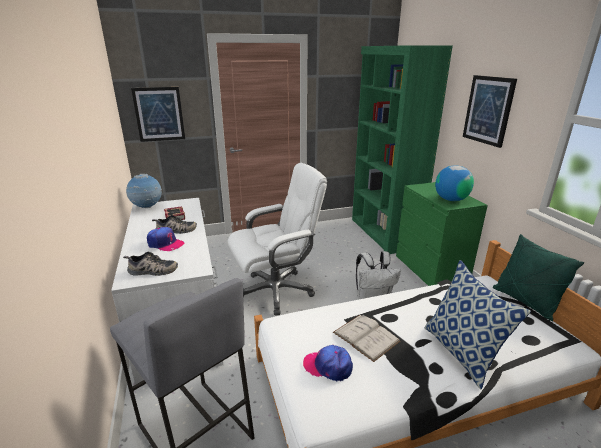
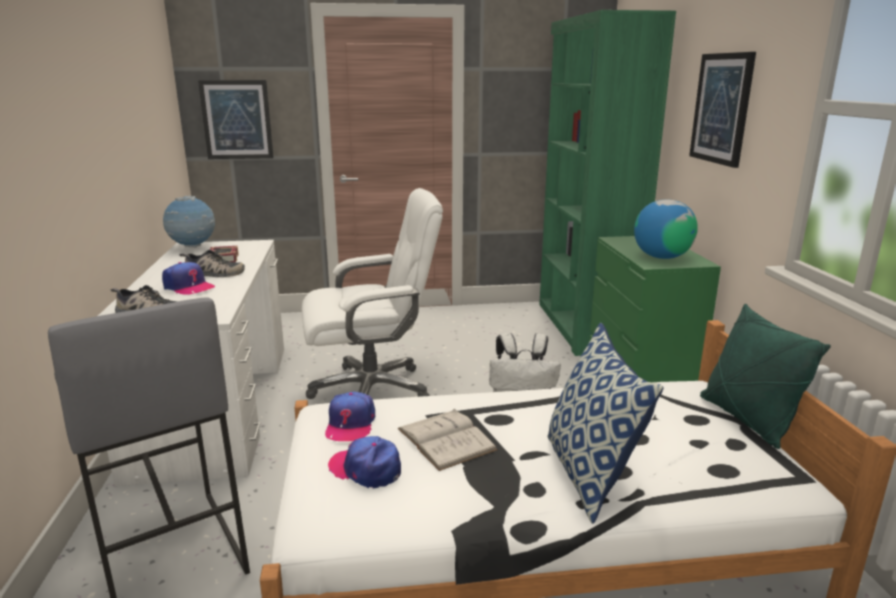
camera: 10 degrees right, 5 degrees down
none -> cap [325,392,375,441]

